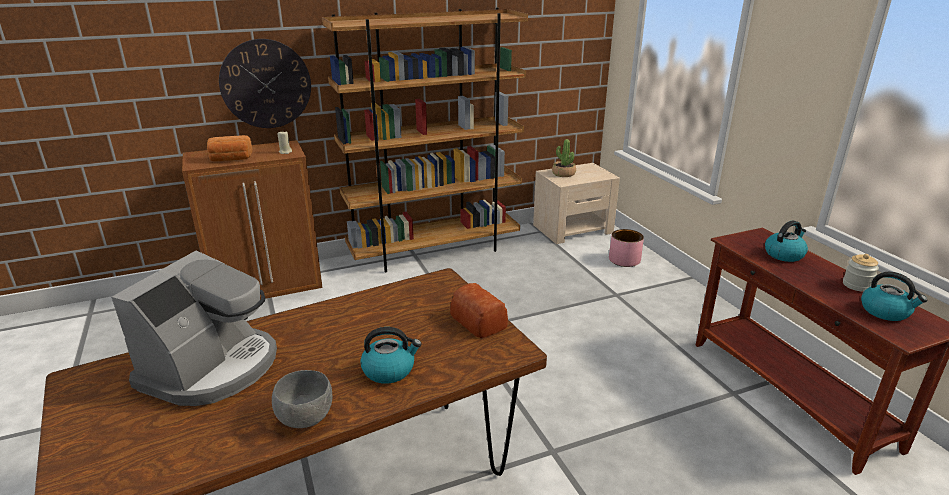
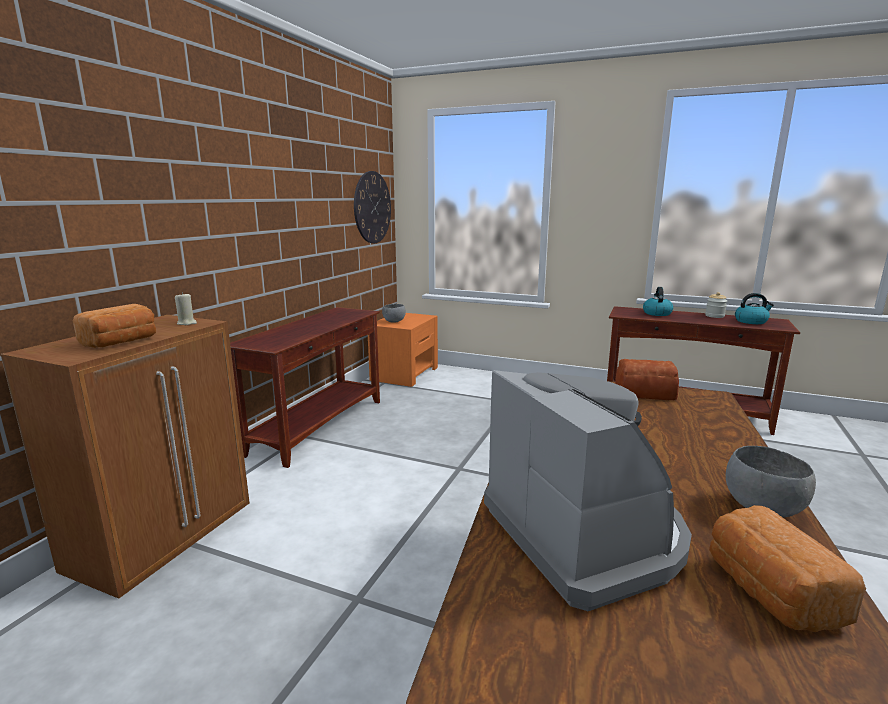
camera: 45 degrees left, 10 degrees down
wall clock [219,39,311,128] -> wall clock moved to [354,171,391,243]
brown bookcase [322,8,528,272] -> brown console table [230,307,380,468]
kettle [360,327,422,384] -> none
beige nightstand [533,163,620,244] -> orange nightstand [368,313,438,387]
potted plant [552,139,576,177] -> grey bowl [382,304,406,323]
pink planter [609,229,644,267] -> none
none -> bread [709,505,866,632]

